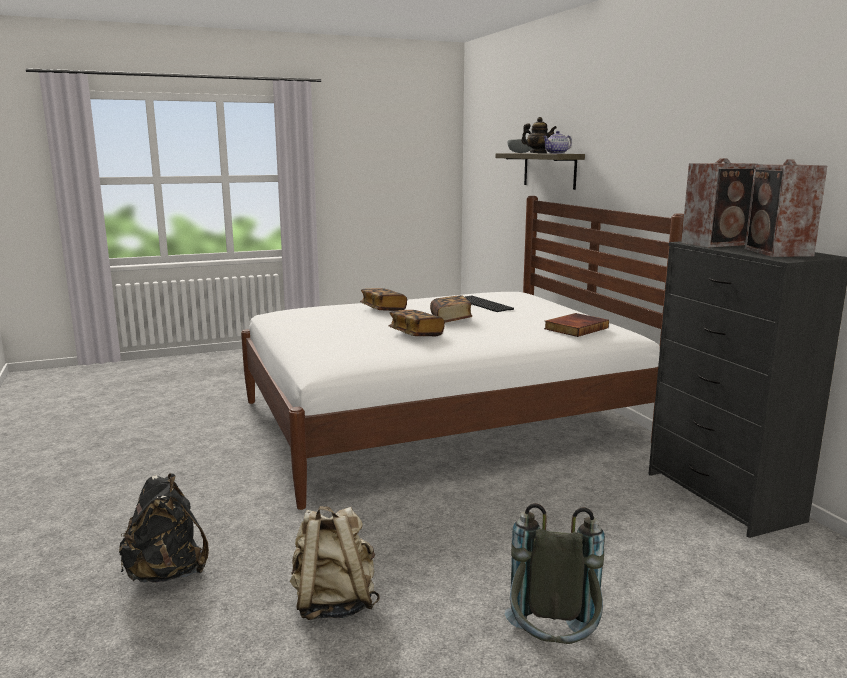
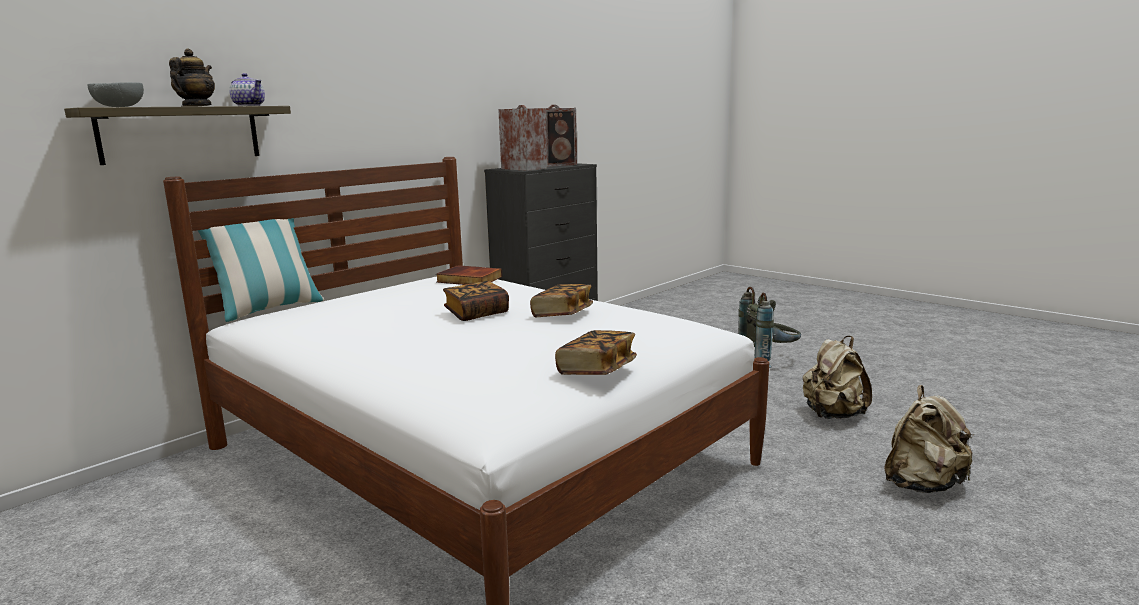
camera: 115 degrees left, 0 degrees up
black backpack [119,473,209,583] -> beige backpack [884,385,974,493]
book [360,288,407,311] -> book moved to [555,330,637,375]
keyboard [465,295,514,312] -> none
none -> pillow [198,218,324,322]

